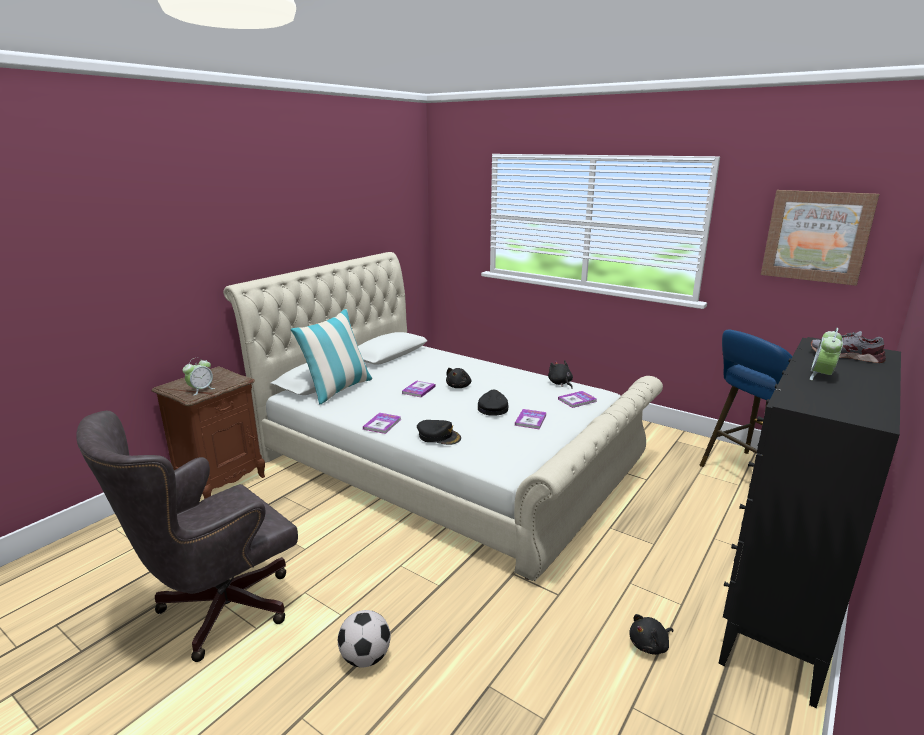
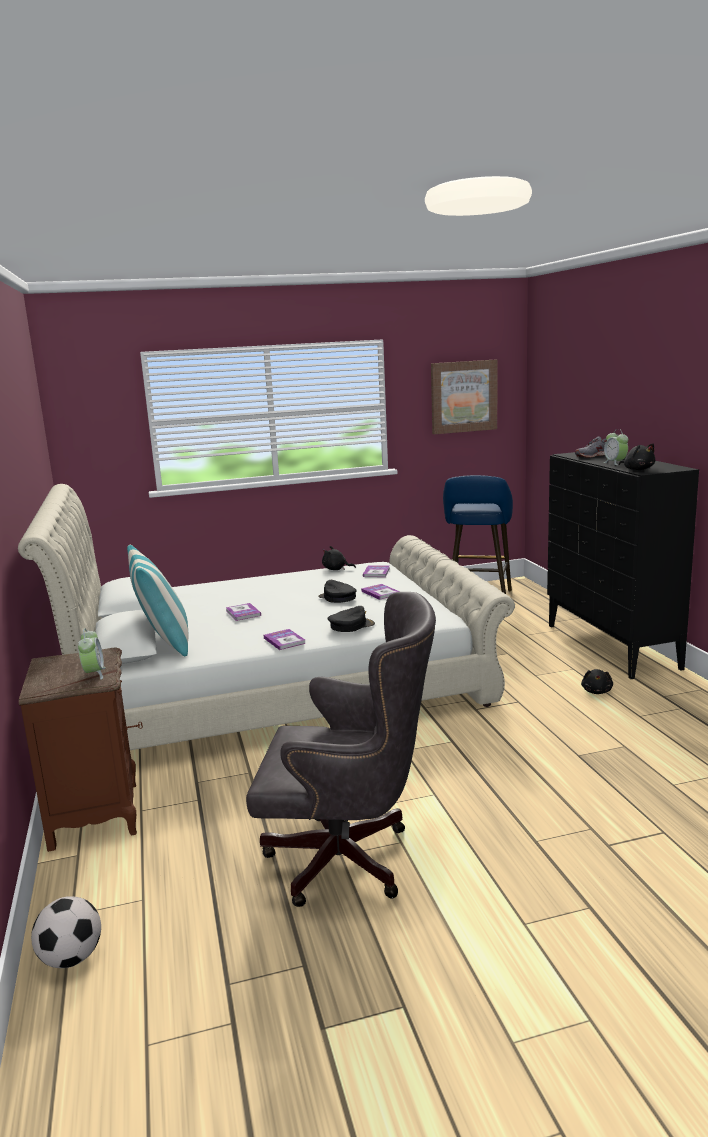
camera: 50 degrees left, 5 degrees down
grey office chair [76,411,298,662] -> grey office chair turned 75 degrees counterclockwise [246,592,436,907]
football [338,610,391,667] -> football moved to [31,896,101,968]
black plush toy [446,368,471,388] -> black plush toy moved to [619,444,655,470]

